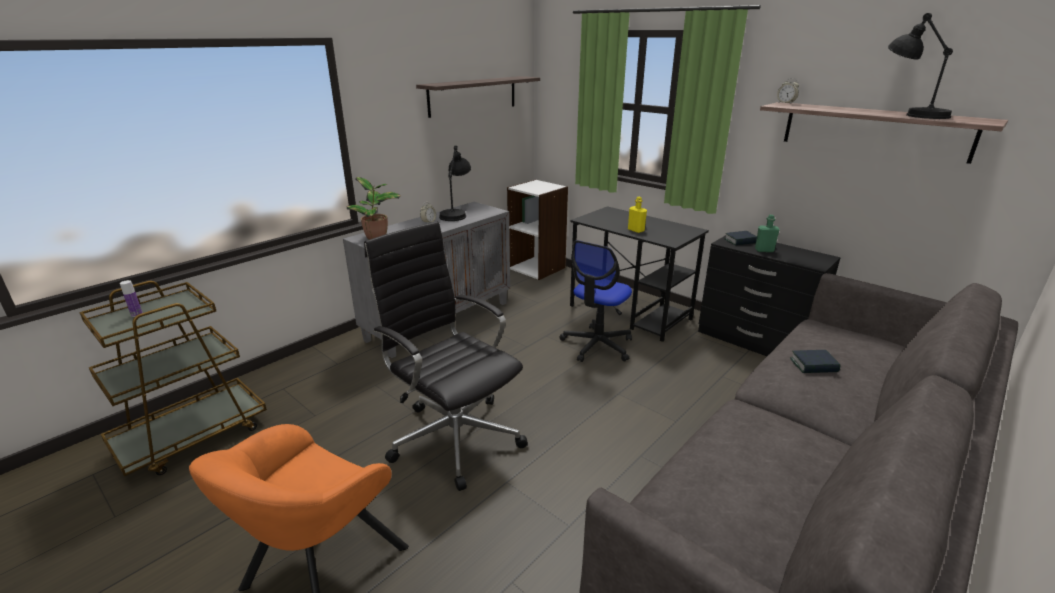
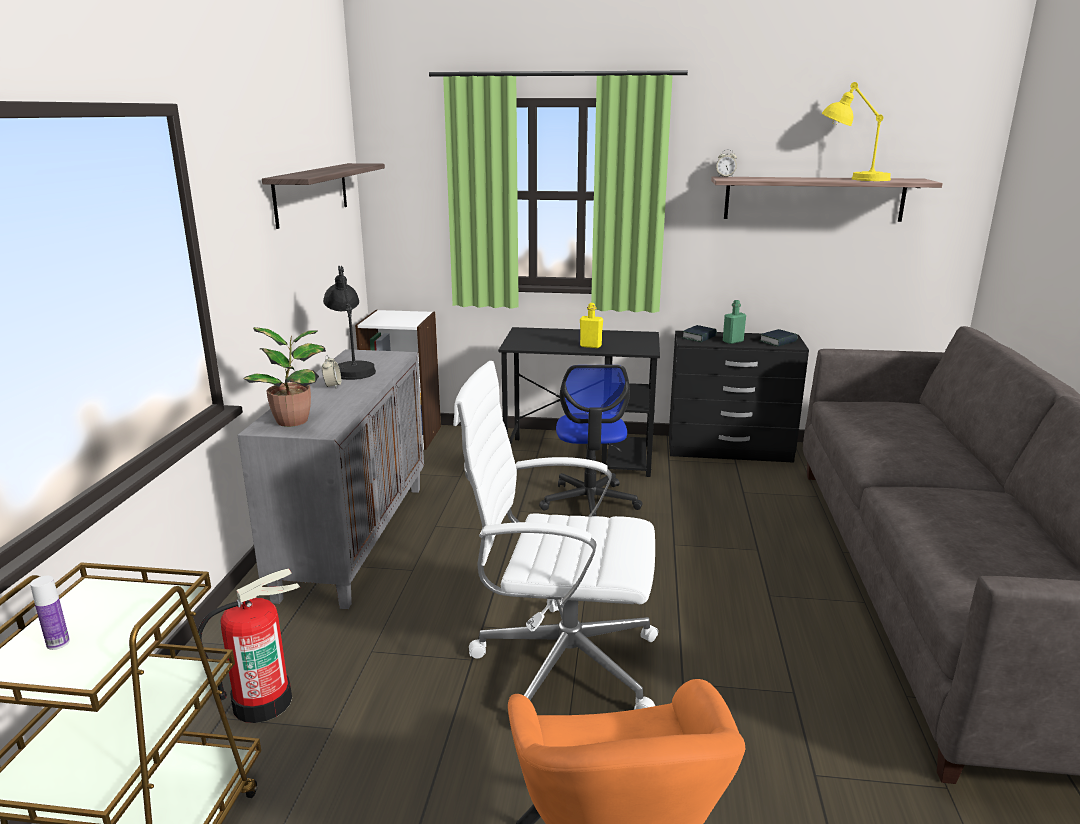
camera: 35 degrees left, 5 degrees down
black office chair [364,221,528,491] -> white office chair [453,361,658,710]
book [790,350,841,373] -> book moved to [759,329,797,347]
black table lamp [888,13,953,119] -> yellow table lamp [822,82,891,181]
none -> fire extinguisher [198,568,300,723]

